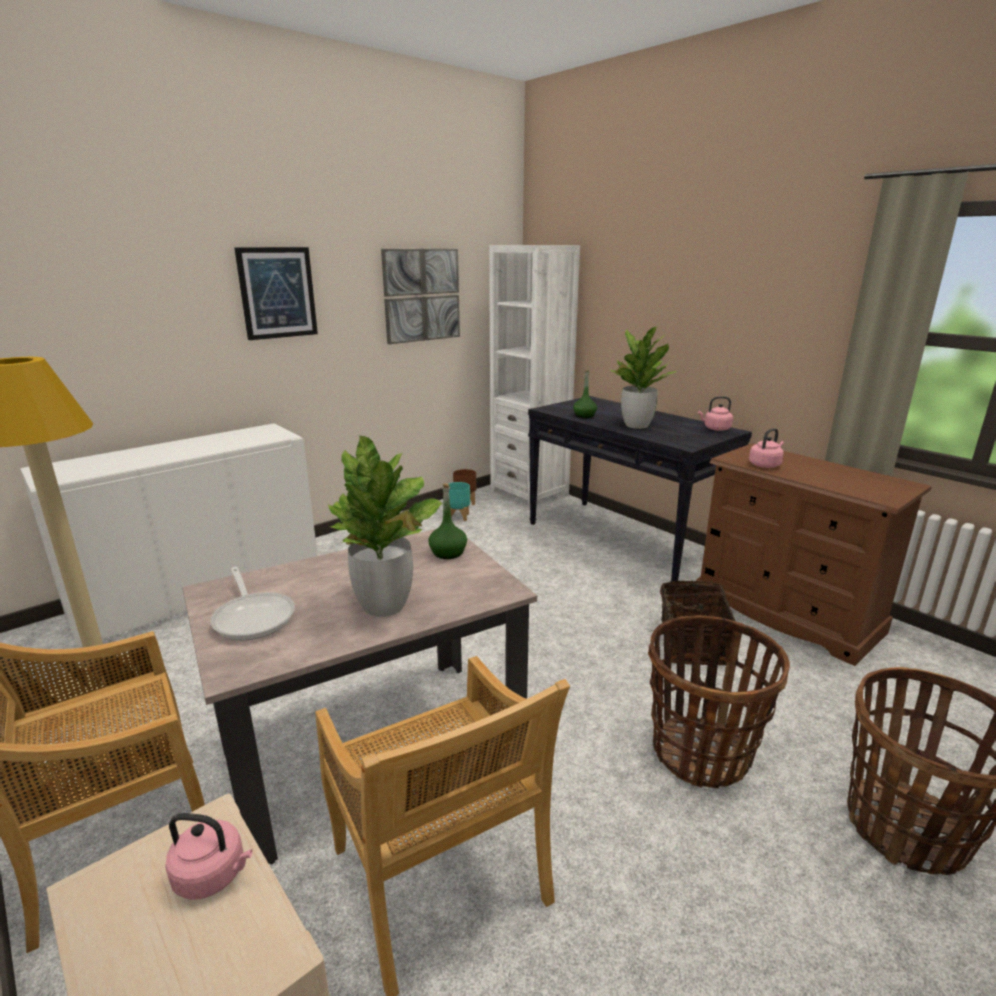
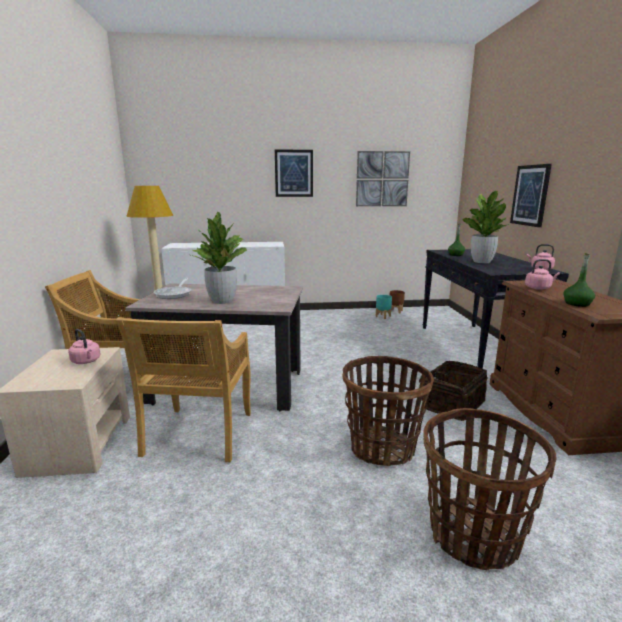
camera: 35 degrees right, 5 degrees down
green bottle [428,483,467,559] -> green bottle moved to [563,253,595,307]
white bookcase [489,245,580,508] -> none
none -> picture [510,164,552,227]

